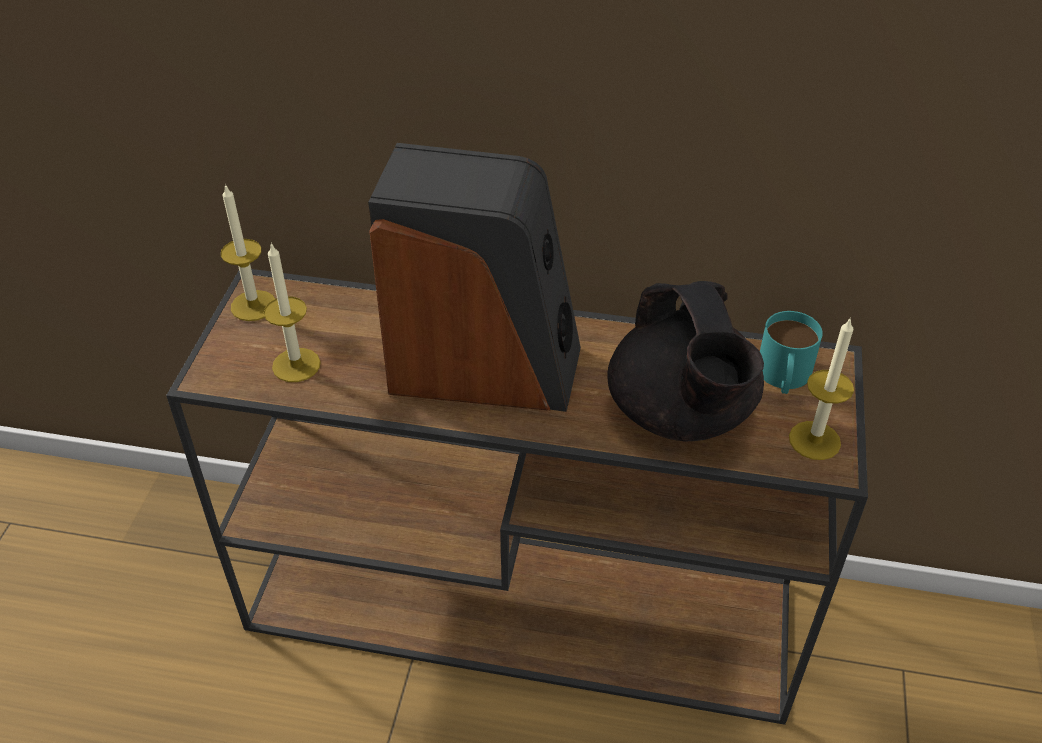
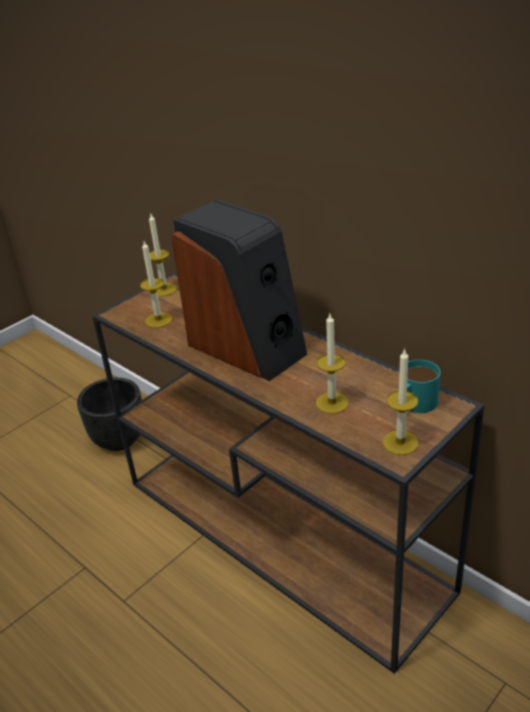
camera: 35 degrees right, 10 degrees down
black teapot [607,281,764,442] -> candle [316,314,349,414]
none -> black planter [77,377,142,451]

